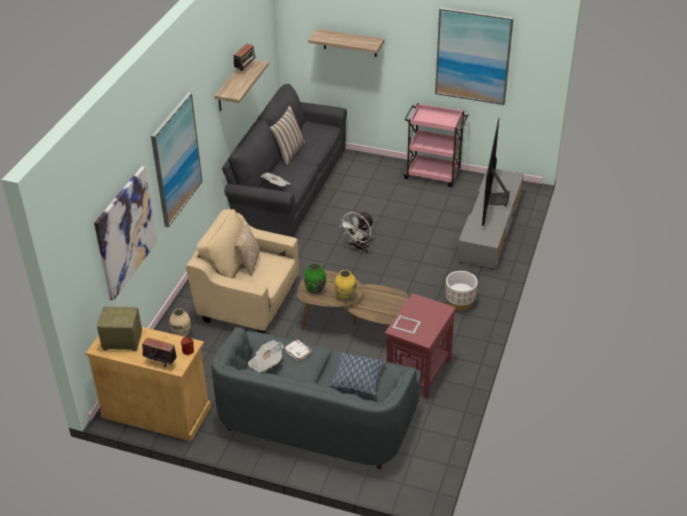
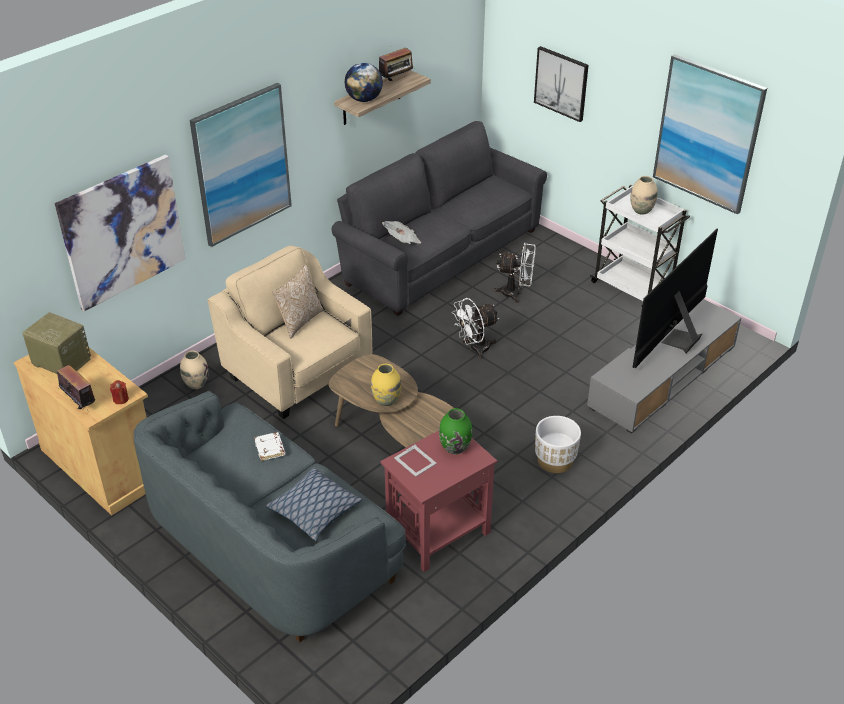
camera: 25 degrees right, 0 degrees up
newspaper [248,340,284,373] -> none
pillow [269,105,305,166] -> none
green vase [304,263,326,294] -> green vase moved to [439,408,472,454]
shelf [308,29,384,57] -> picture [534,46,588,122]
pink cart [402,103,468,187] -> white cart [590,185,690,305]
none -> globe [345,63,383,102]
none -> white fan [493,243,536,303]
none -> beige vase [631,176,657,215]

